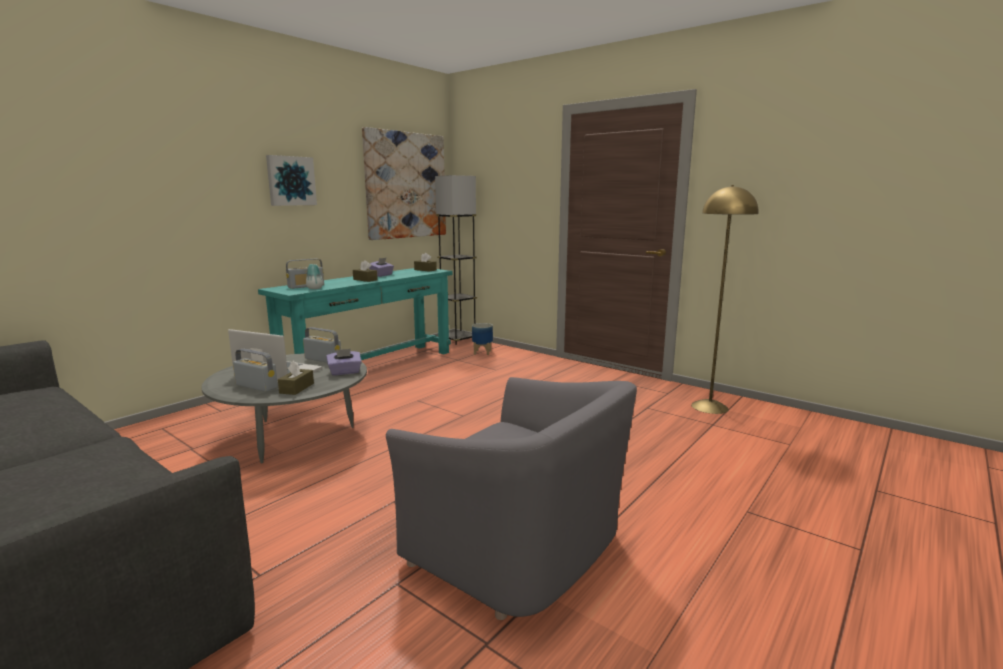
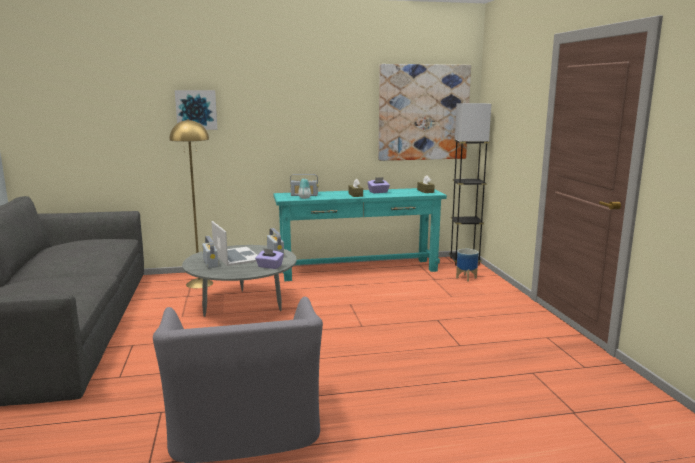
camera: 40 degrees right, 0 degrees up
picture [266,155,317,206] -> picture moved to [175,90,217,130]
brown tissue box [278,360,314,395] -> none
yellow floor lamp [691,185,758,414] -> yellow floor lamp moved to [169,119,213,288]

